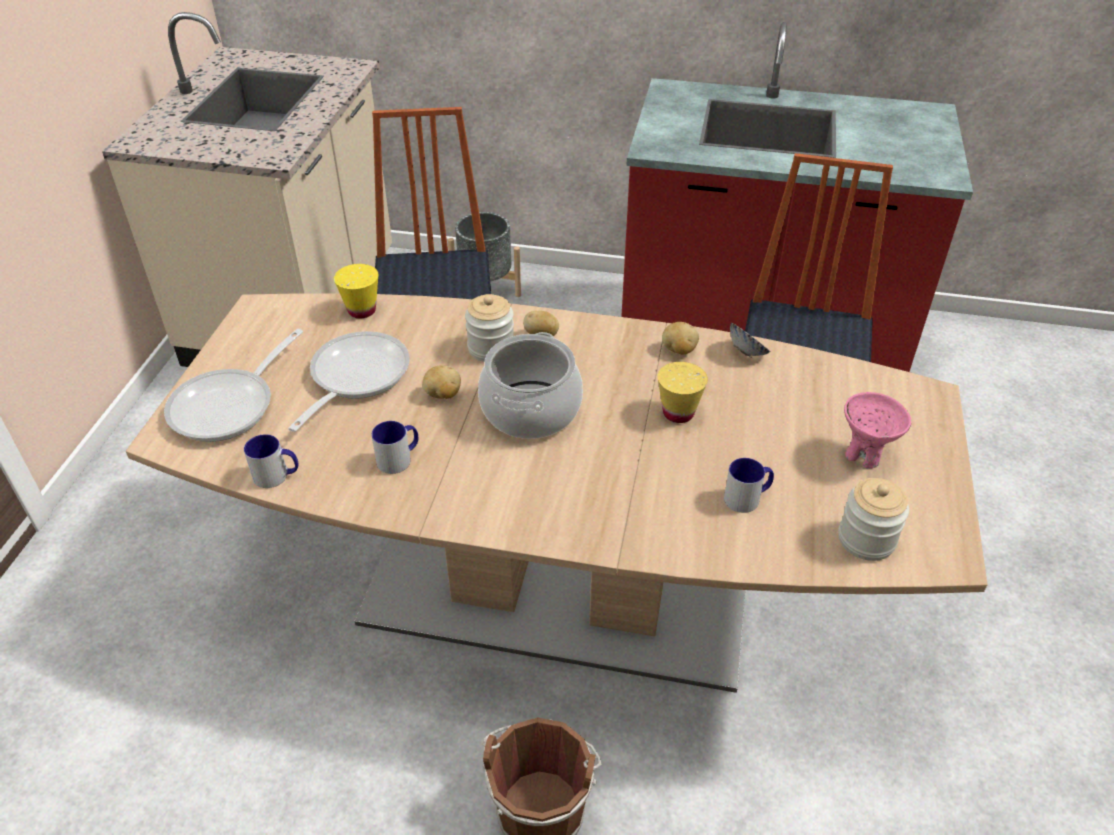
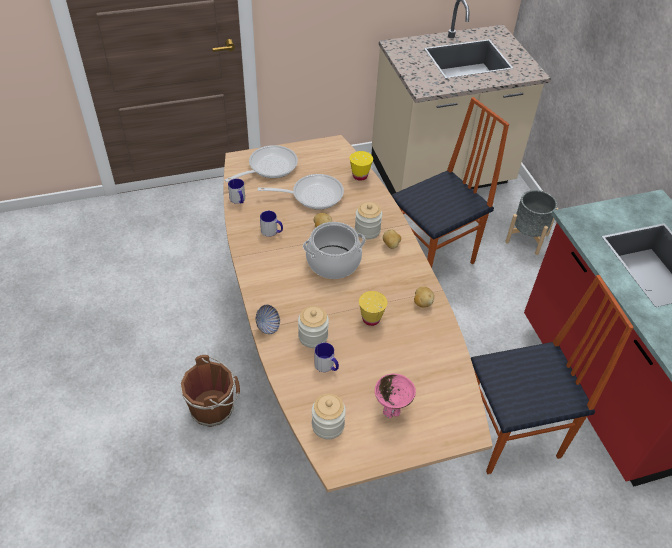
camera: 60 degrees right, 5 degrees up
frying pan [164,329,303,442] -> frying pan turned 135 degrees clockwise [225,145,298,182]
bowl [730,323,770,358] -> bowl moved to [256,305,280,334]
none -> jar [298,306,329,348]

